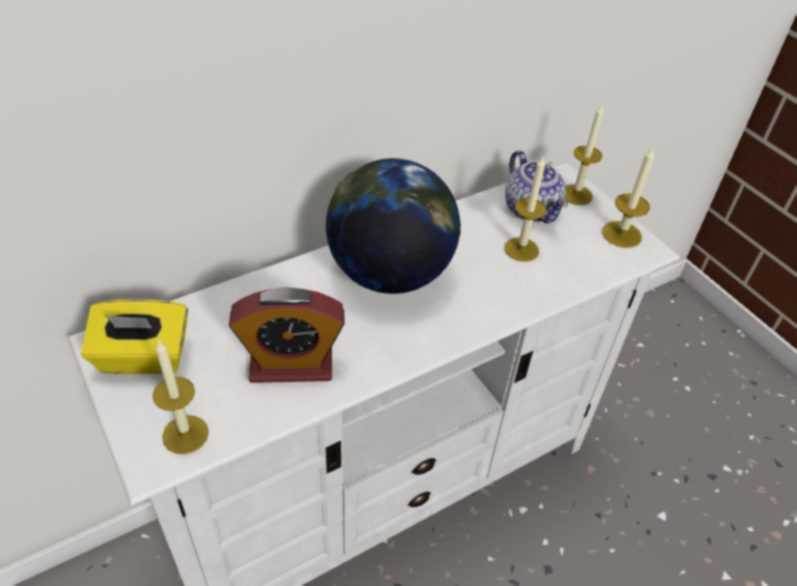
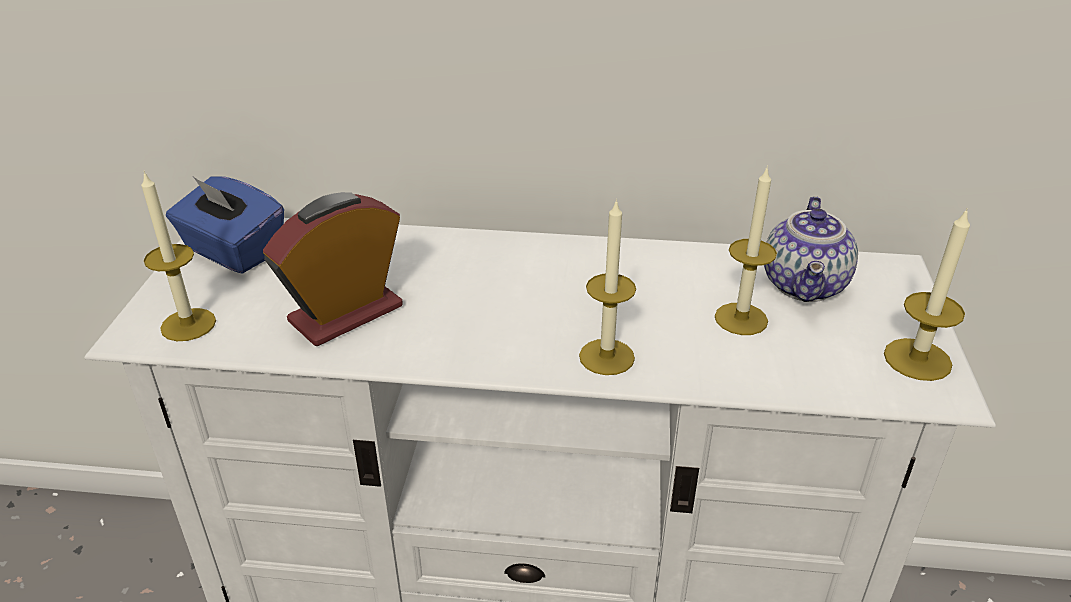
camera: 40 degrees right, 10 degrees down
yellow tissue box [81,299,188,374] -> blue tissue box [166,177,284,274]
alarm clock [229,287,345,383] -> alarm clock turned 105 degrees clockwise [263,192,403,346]
globe [326,158,461,294] -> none
candle [565,105,604,205] -> candle moved to [579,199,636,375]

